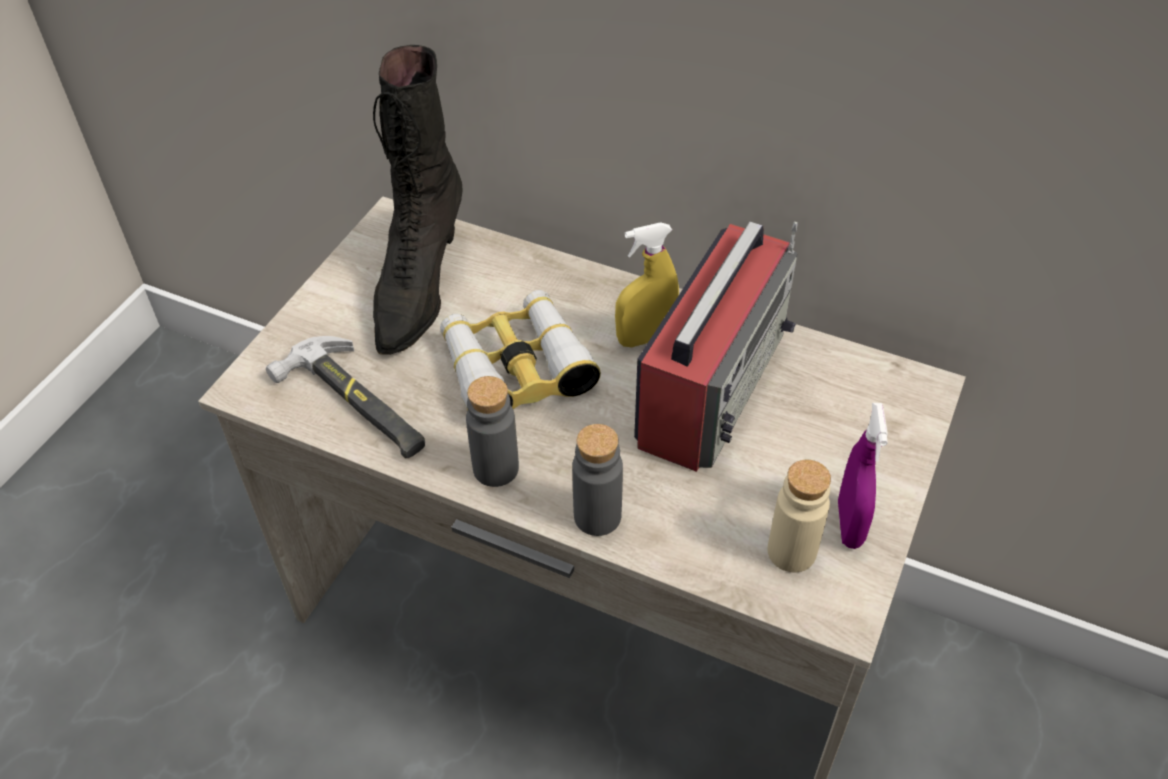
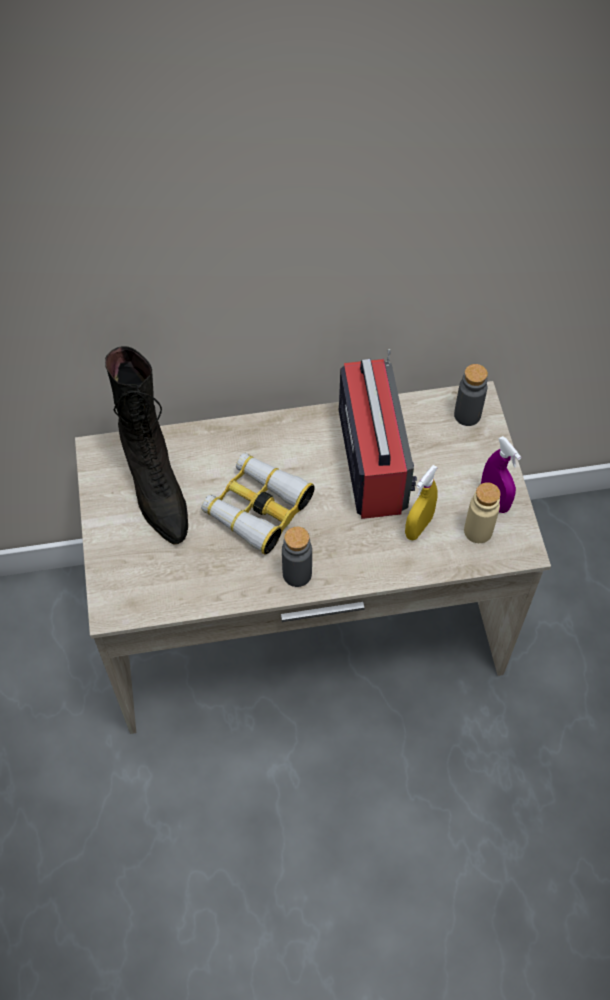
camera: 35 degrees left, 10 degrees up
hammer [266,336,425,458] -> none
grey bottle [572,424,623,536] -> grey bottle moved to [454,364,488,426]
yellow spray bottle [615,222,679,347] -> yellow spray bottle moved to [405,465,438,540]

